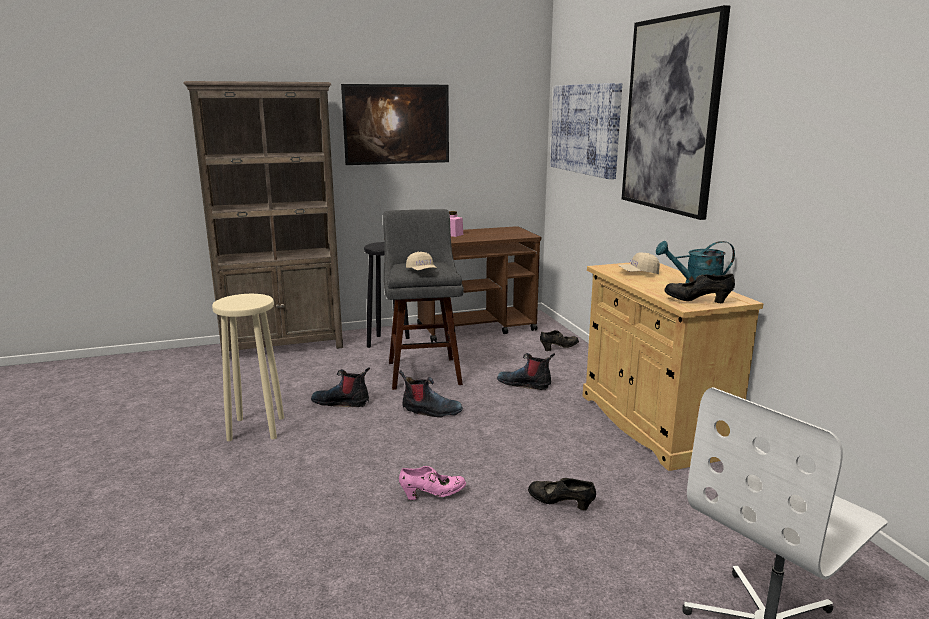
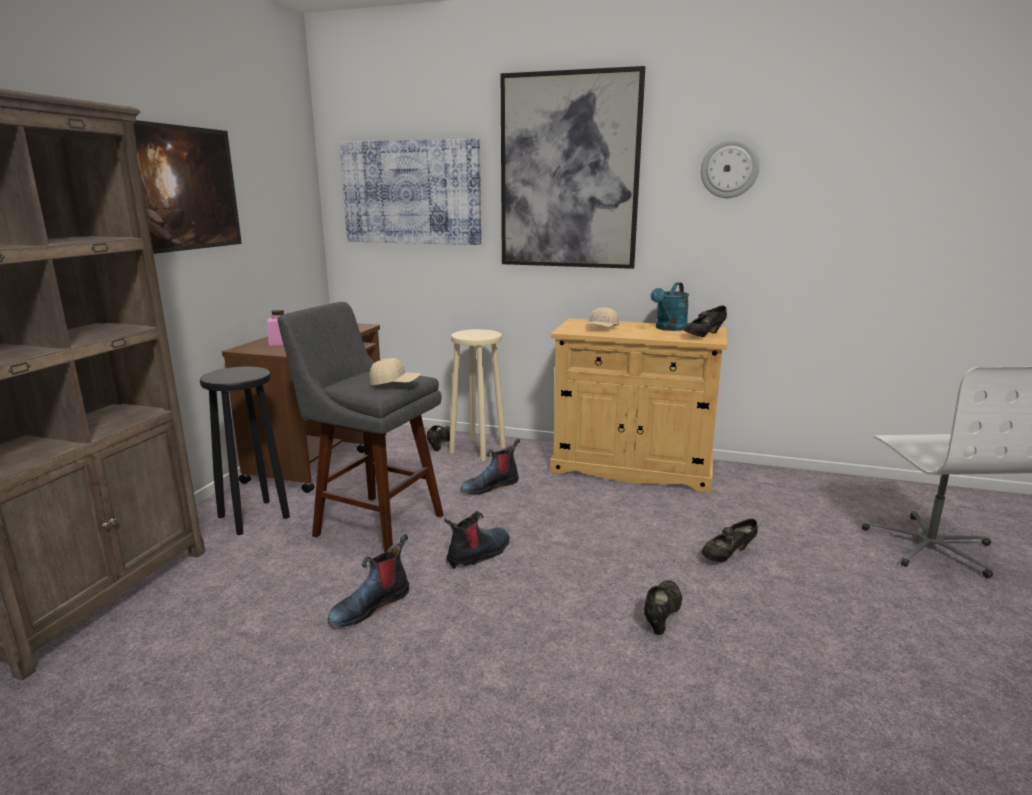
camera: 55 degrees left, 0 degrees up
beige stool [212,294,284,441] -> beige stool moved to [449,329,506,461]
pink shoe [399,466,466,500] -> black shoe [644,580,682,635]
none -> wall clock [701,139,759,198]

